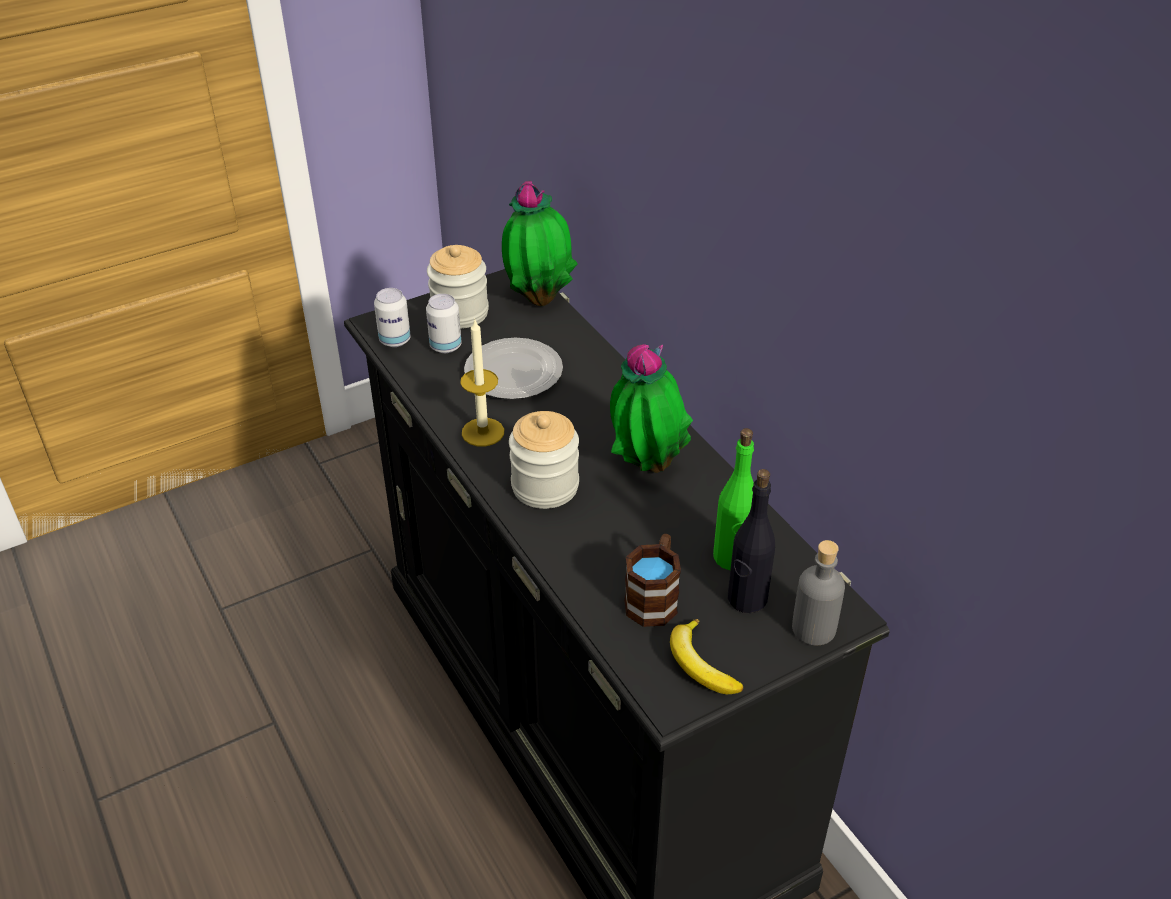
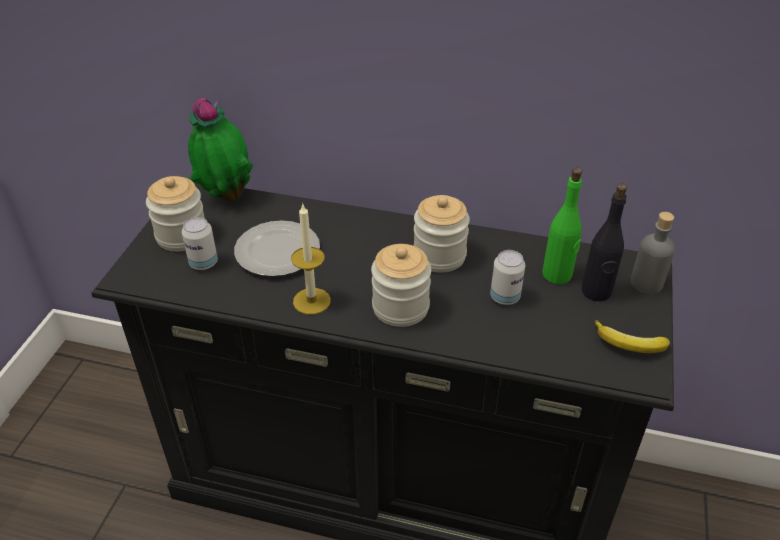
camera: 45 degrees left, 0 degrees up
can [374,288,411,347] -> can moved to [490,250,525,305]
potted plant [610,344,693,473] -> jar [414,195,470,273]
brown mug [624,534,681,627] -> none

